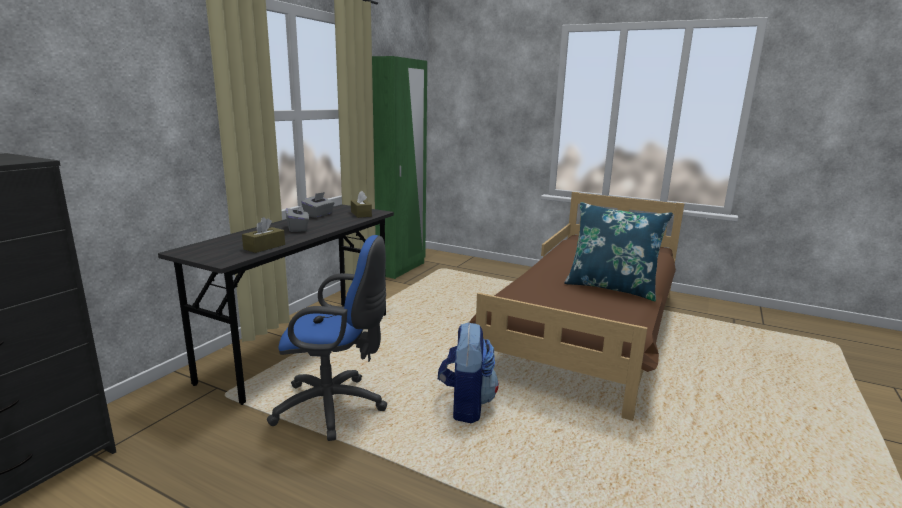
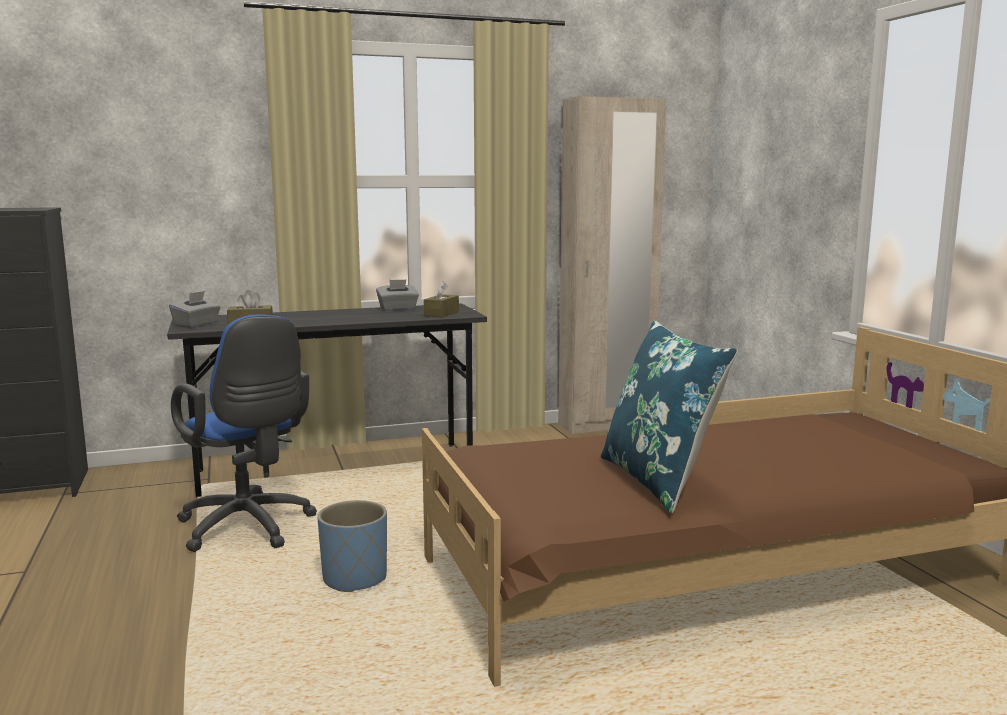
camera: 45 degrees right, 5 degrees down
grey tissue box [286,204,309,232] -> grey tissue box moved to [169,291,221,328]
green wardrobe [372,56,427,279] -> beige wardrobe [558,96,667,434]
backpack [438,322,499,423] -> blue planter [317,500,387,592]

